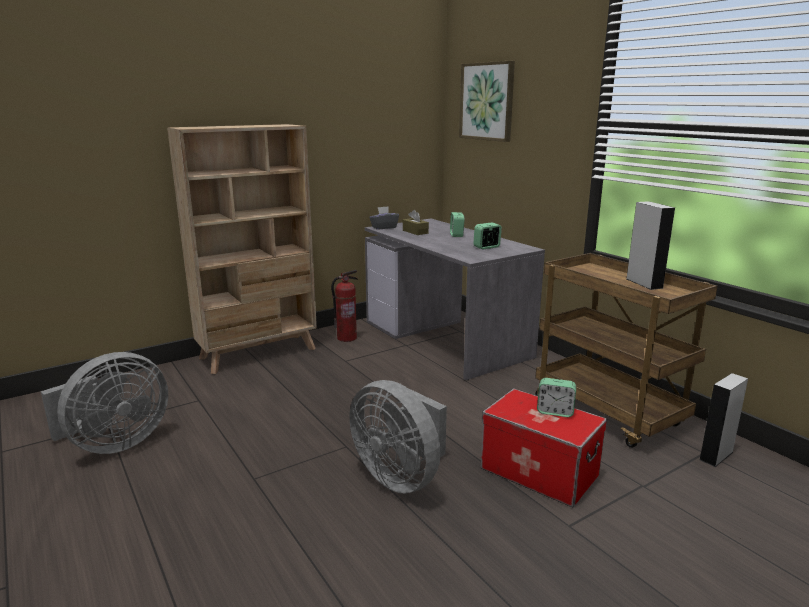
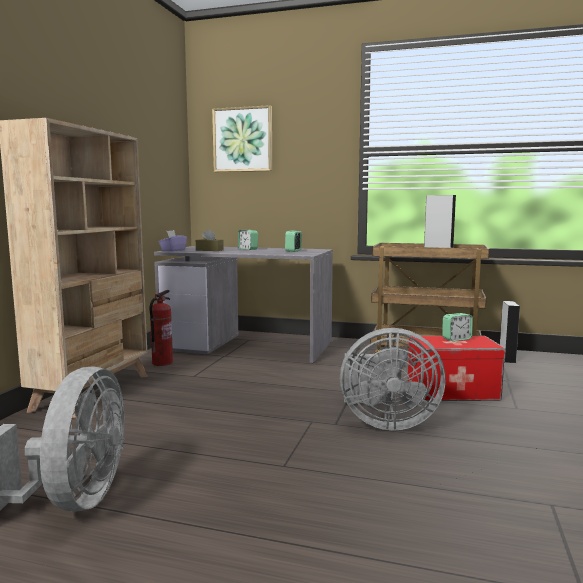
camera: 40 degrees left, 10 degrees down
grey tissue box [369,206,399,229] -> purple tissue box [159,230,187,252]

